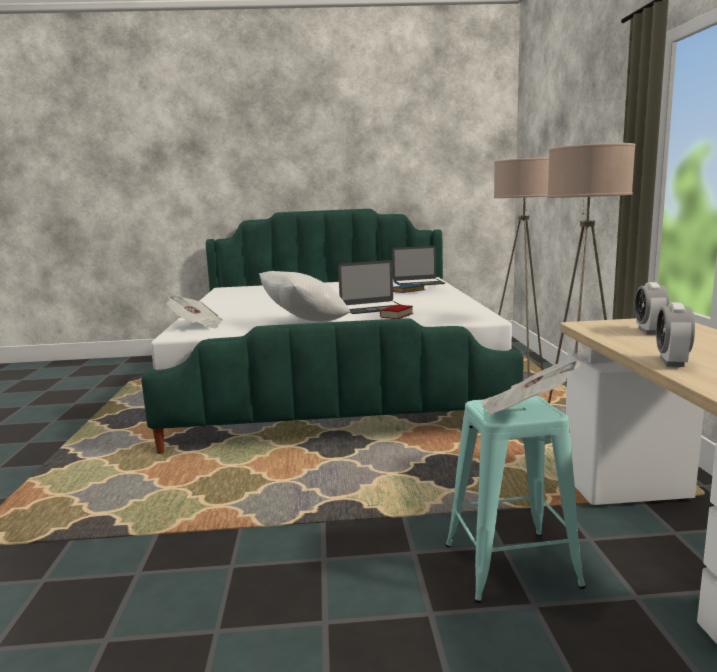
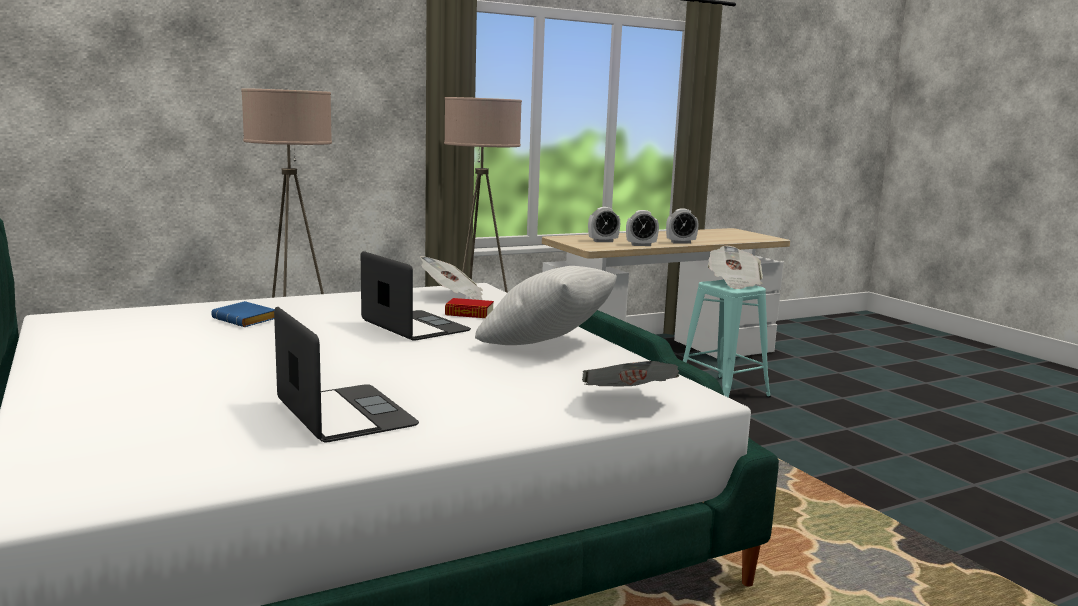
camera: 115 degrees left, 0 degrees up
laptop [392,246,445,286] -> laptop moved to [274,307,419,442]
none -> newspaper [420,256,483,300]
none -> alarm clock [626,210,659,246]

